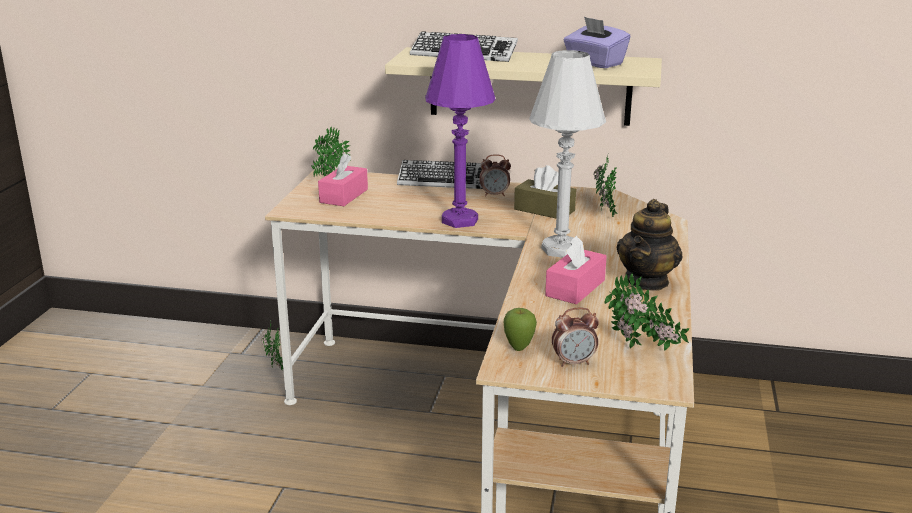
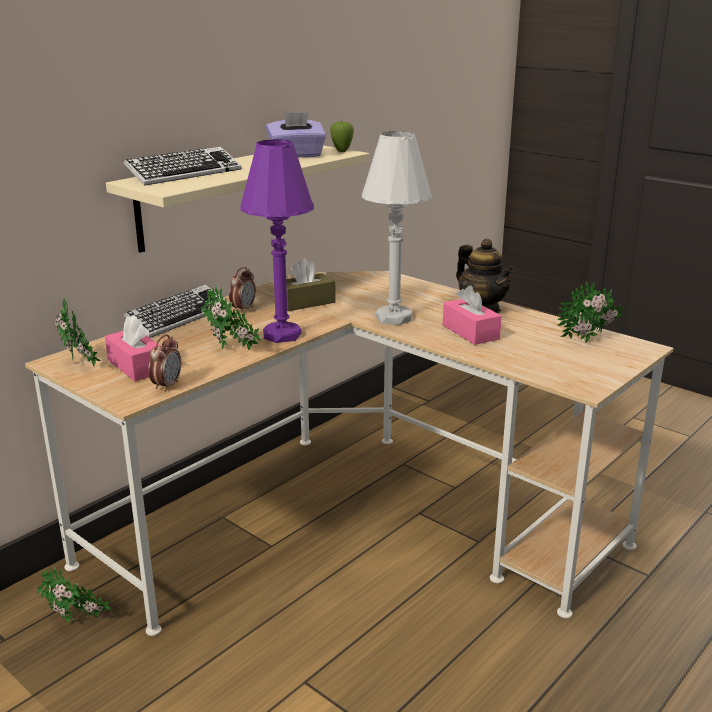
camera: 60 degrees left, 0 degrees up
apple [504,308,537,351] -> apple moved to [330,122,354,152]
alarm clock [552,307,599,367] -> alarm clock moved to [148,334,181,392]
potted plant [593,156,618,217] -> potted plant moved to [201,286,261,350]

